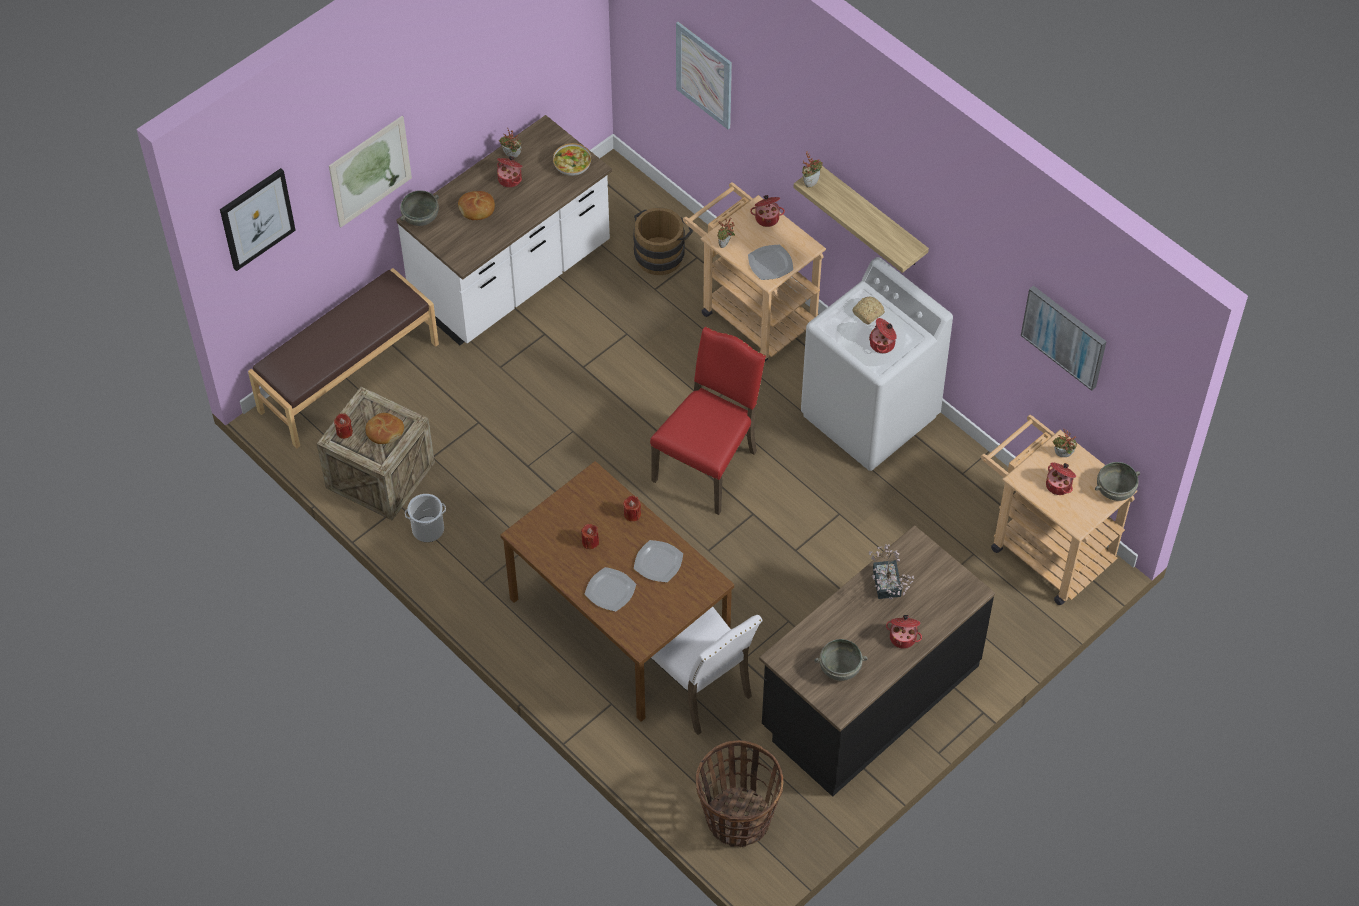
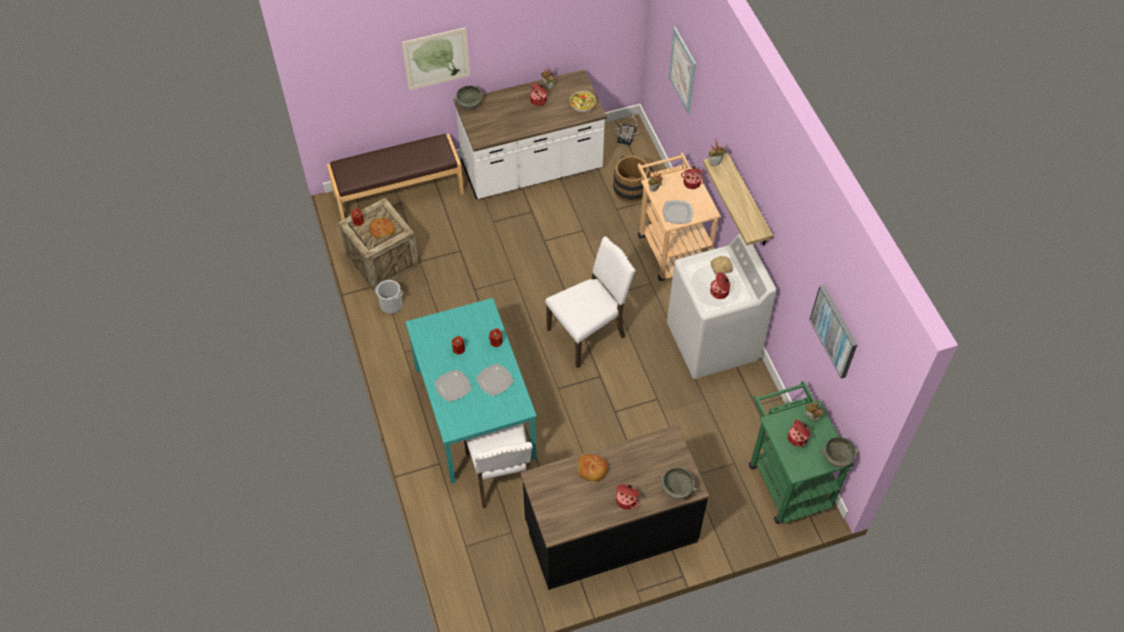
camera: 25 degrees right, 0 degrees up
picture [220,168,296,271] -> none
bread [458,191,495,220] -> bread moved to [578,454,607,481]
brown dining table [500,461,734,722] -> turquoise dining table [405,298,537,484]
red chair [650,327,766,515] -> white chair [545,236,636,368]
basket [696,740,783,847] -> none
grey bowl [814,639,868,681] -> grey bowl moved to [659,468,697,500]
potted plant [869,544,914,599] -> potted plant moved to [614,113,638,146]
beige cart [981,415,1137,605] -> green cart [749,381,854,524]

